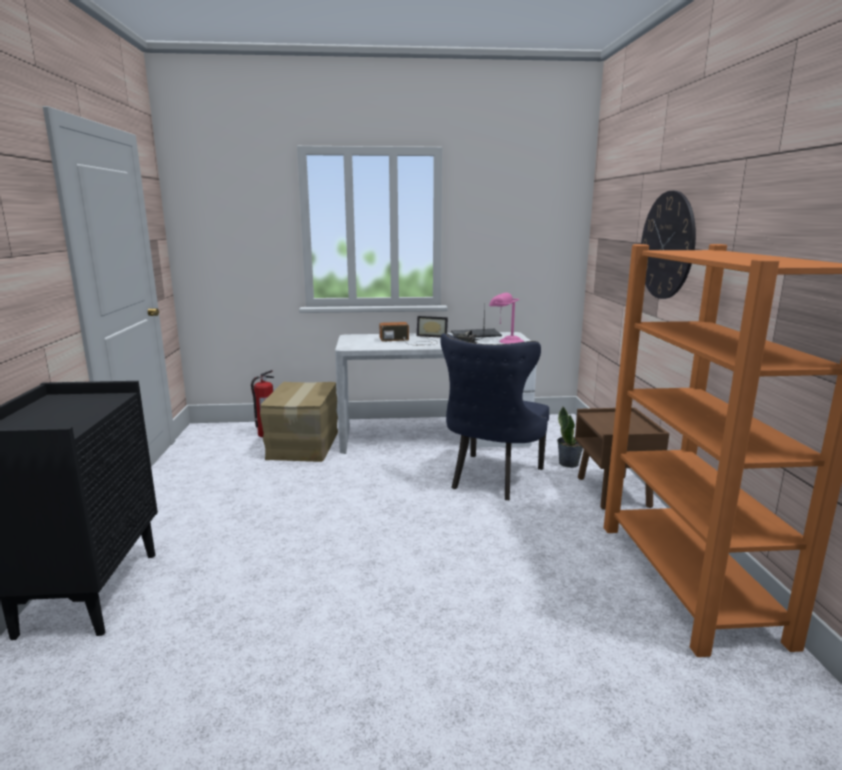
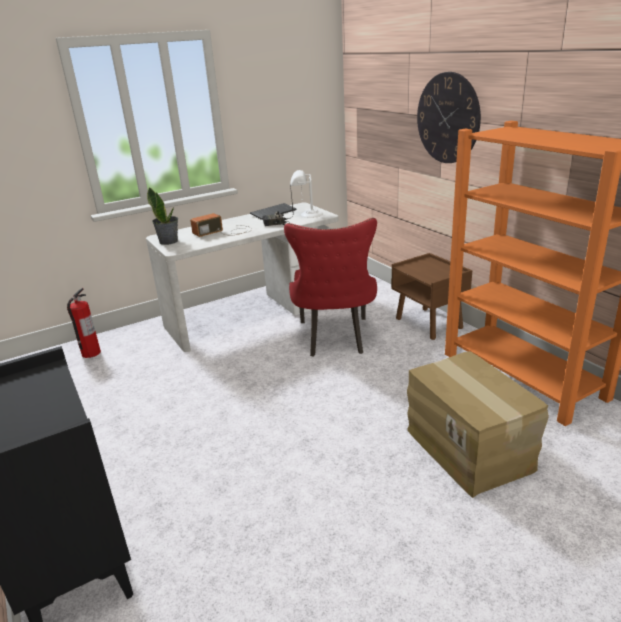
camera: 25 degrees left, 10 degrees up
cardboard box [260,382,338,462] -> cardboard box moved to [407,351,549,498]
picture frame [417,316,448,338] -> none
blue chair [440,333,549,500] -> red chair [284,218,377,356]
pink table lamp [489,293,524,344] -> white table lamp [290,170,323,218]
potted plant [557,407,583,468] -> potted plant moved to [147,187,178,245]

